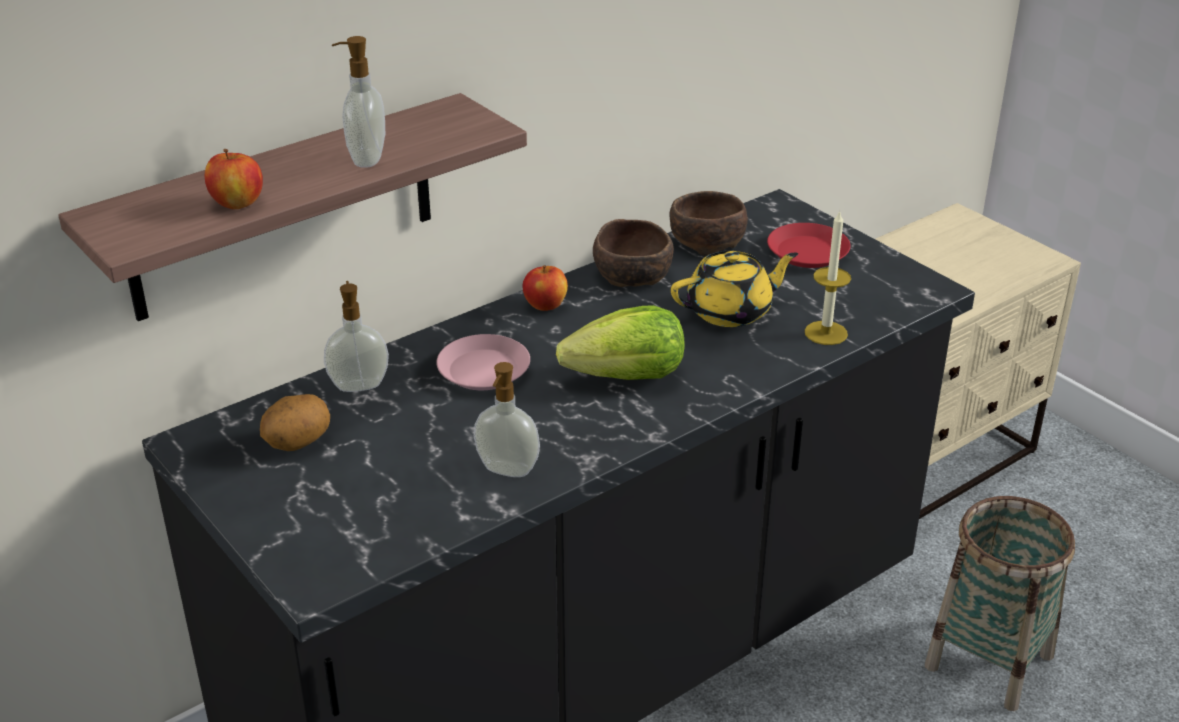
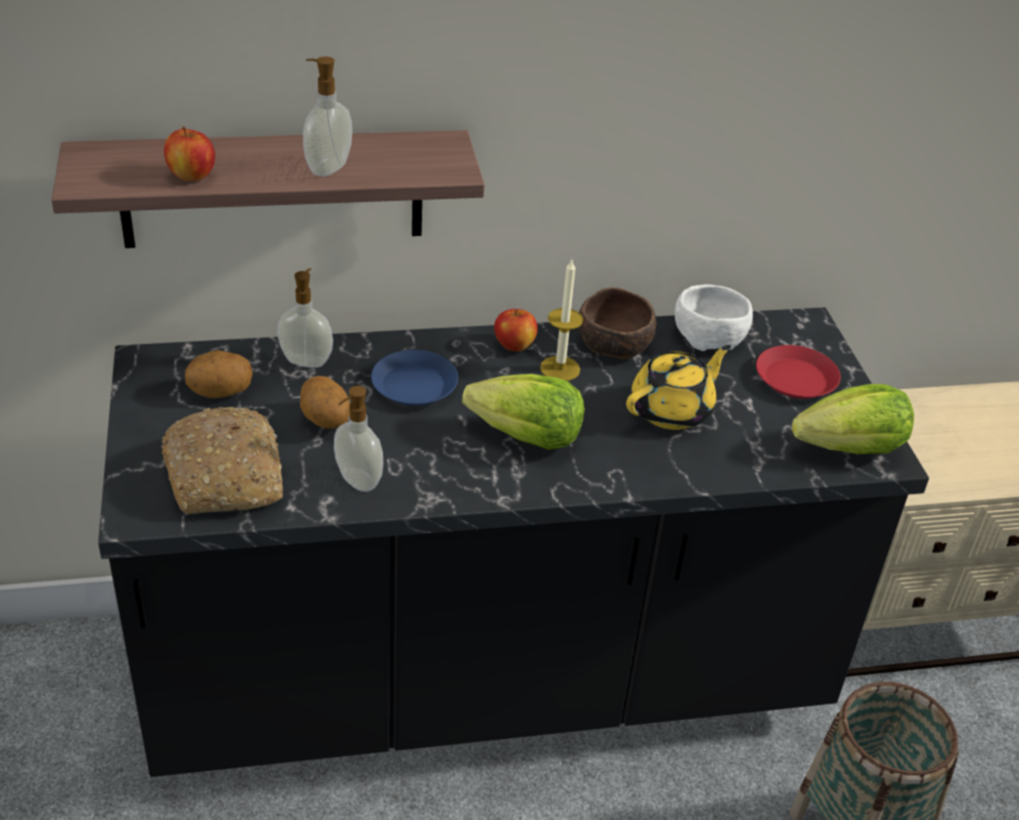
camera: 25 degrees right, 5 degrees up
pink plate [436,334,530,390] -> blue plate [371,350,458,406]
brown bowl [670,191,748,256] -> white bowl [674,284,753,351]
yellow teapot [671,251,798,327] -> yellow teapot turned 45 degrees counterclockwise [626,345,731,430]
candle [805,210,851,345] -> candle moved to [540,260,583,381]
none -> bread [161,407,283,514]
none -> potato [300,376,350,429]
none -> lettuce [792,384,914,454]

